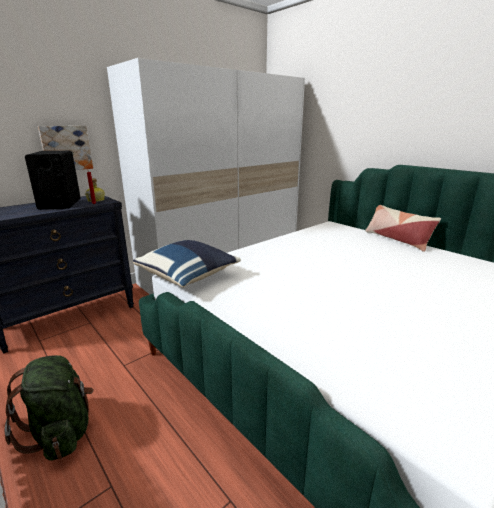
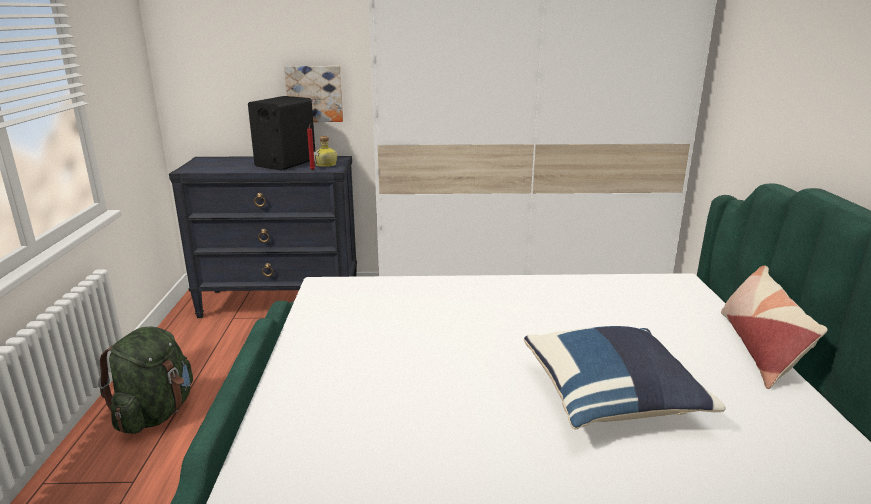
camera: 40 degrees right, 0 degrees up
blue pillow [133,240,241,287] -> blue pillow moved to [524,326,726,429]

